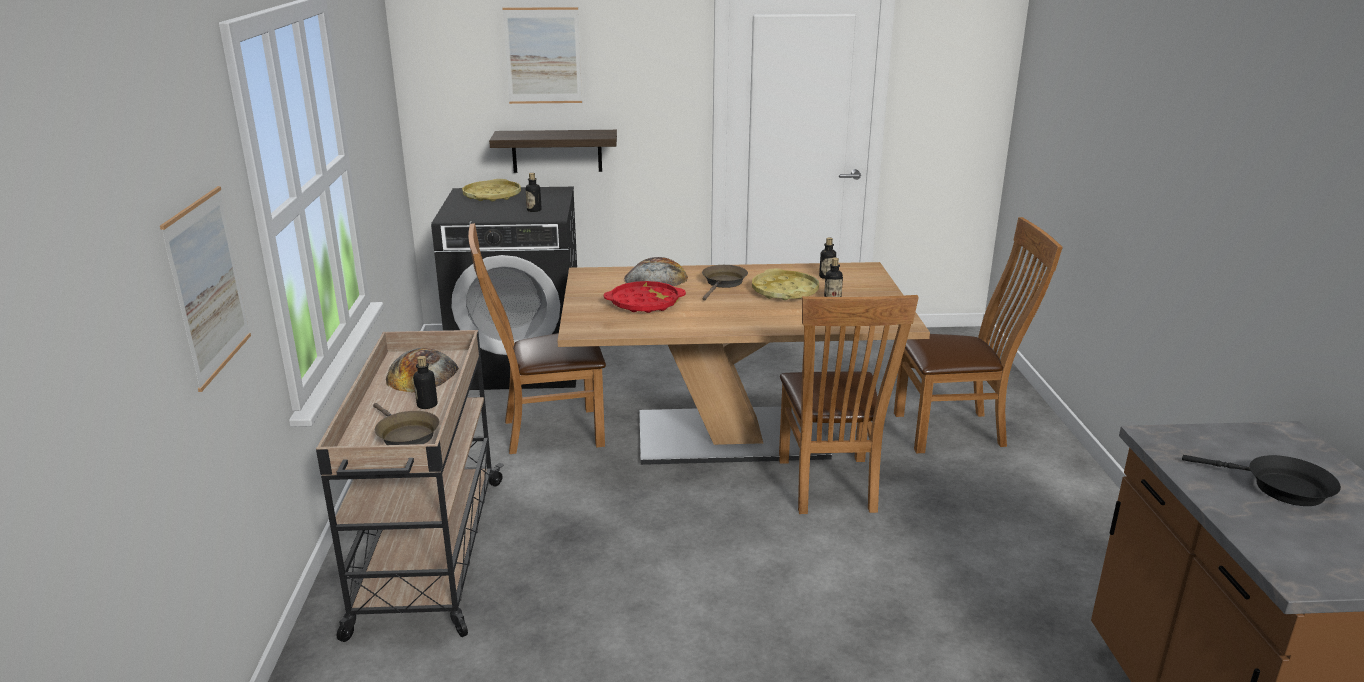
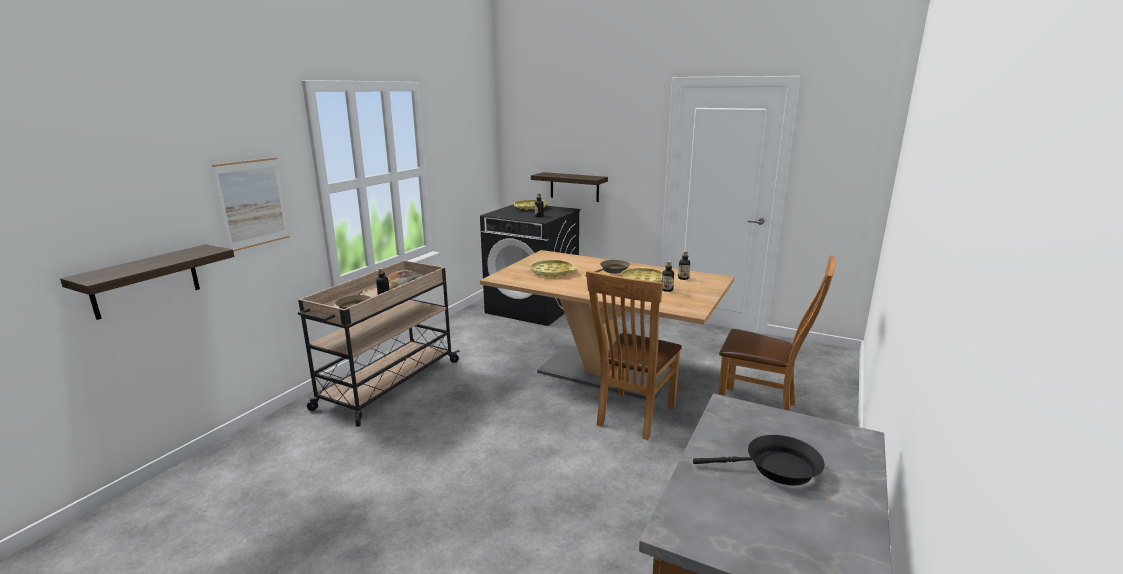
camera: 30 degrees right, 5 degrees down
brown chair [468,223,606,454] -> none
picture [502,7,582,104] -> none
red tray [604,281,686,313] -> yellow tray [528,260,577,277]
bread [624,257,688,286] -> none
black frying pan [1182,455,1341,506] -> black frying pan turned 60 degrees counterclockwise [693,435,825,485]
none -> shelf [60,244,234,320]

